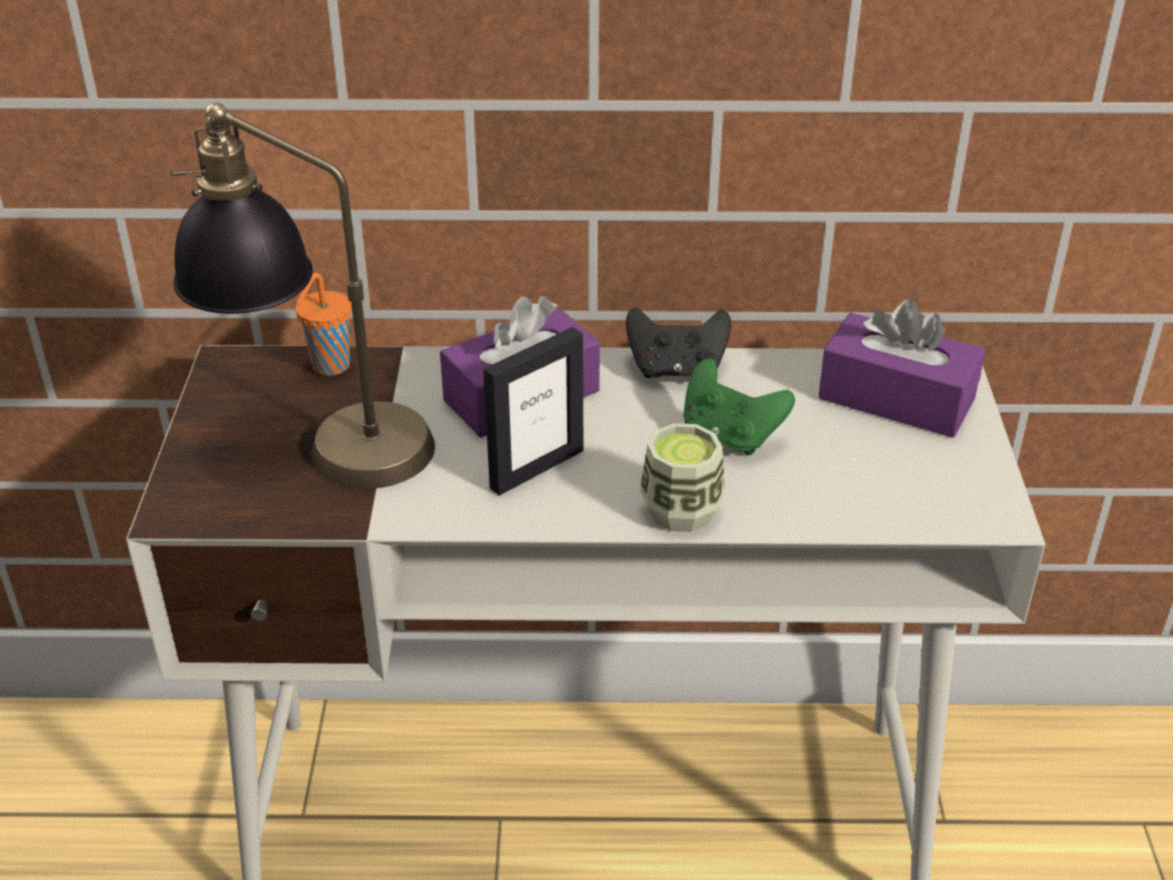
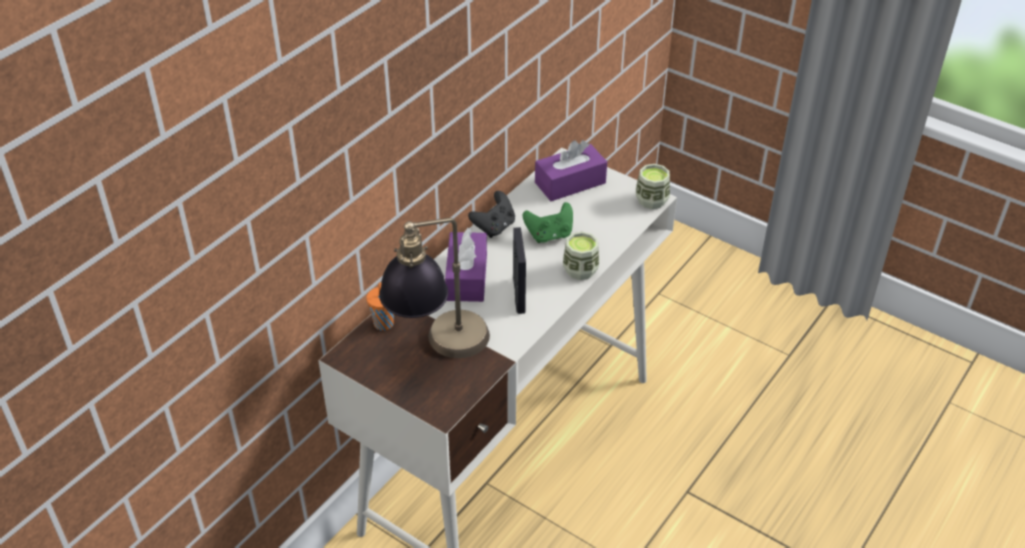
camera: 55 degrees left, 5 degrees up
none -> cup [636,164,670,209]

